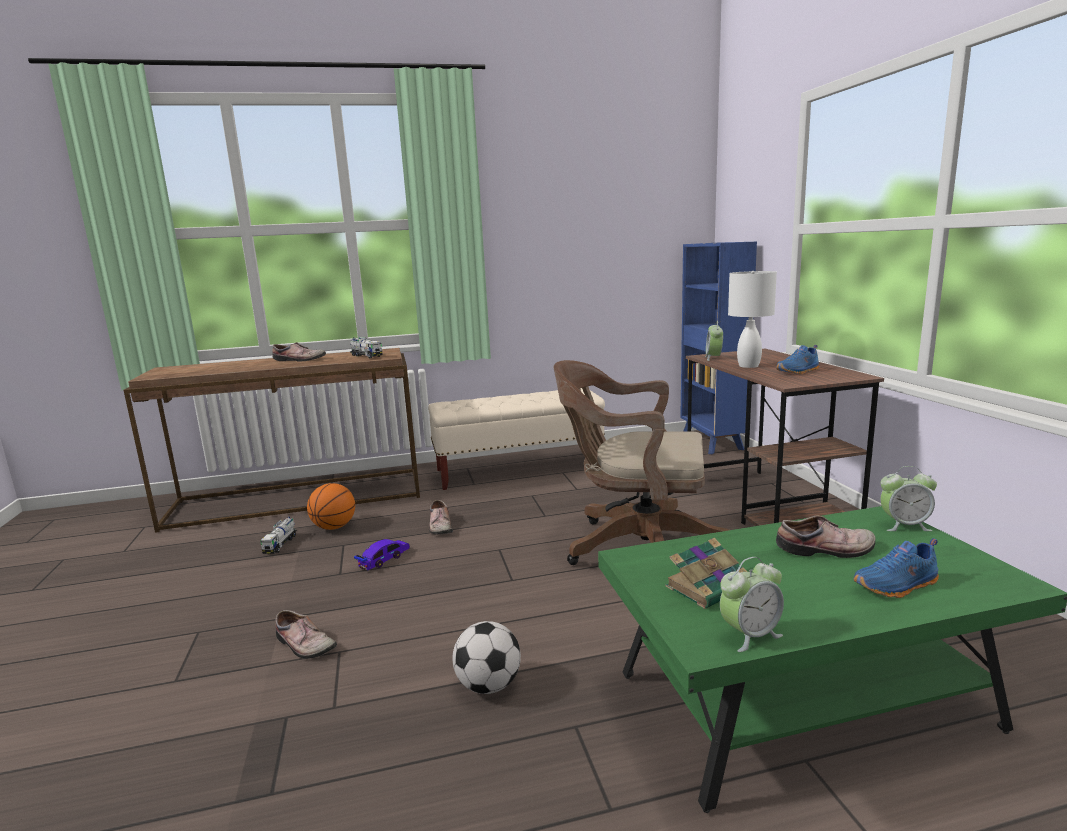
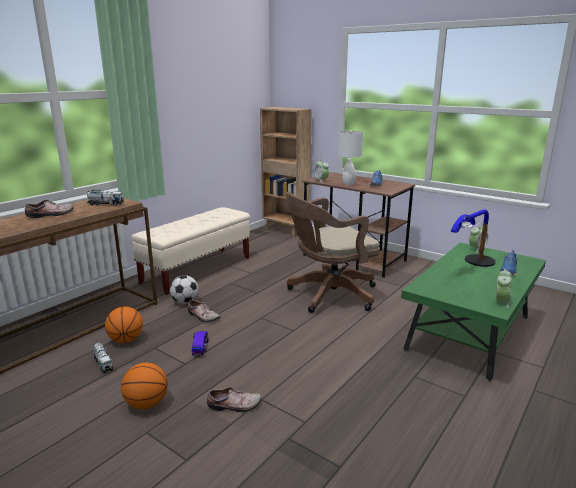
camera: 40 degrees left, 5 degrees up
football [453,621,521,694] -> football moved to [170,275,198,304]
book [665,538,748,609] -> none
blue bookcase [680,242,757,454] -> brown bookcase [260,107,312,237]
shoe [776,516,876,558] -> table lamp [451,209,496,267]
none -> basketball [121,363,168,409]

